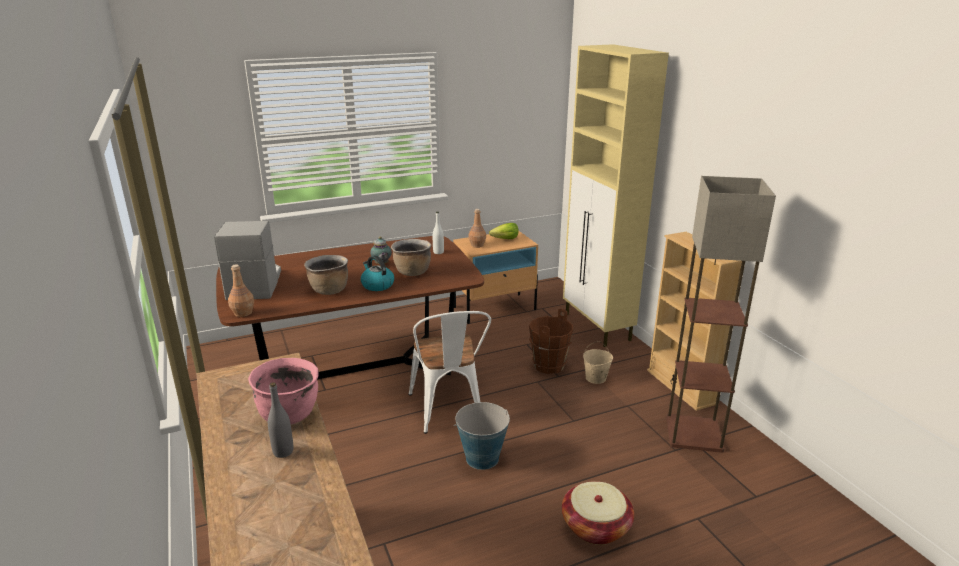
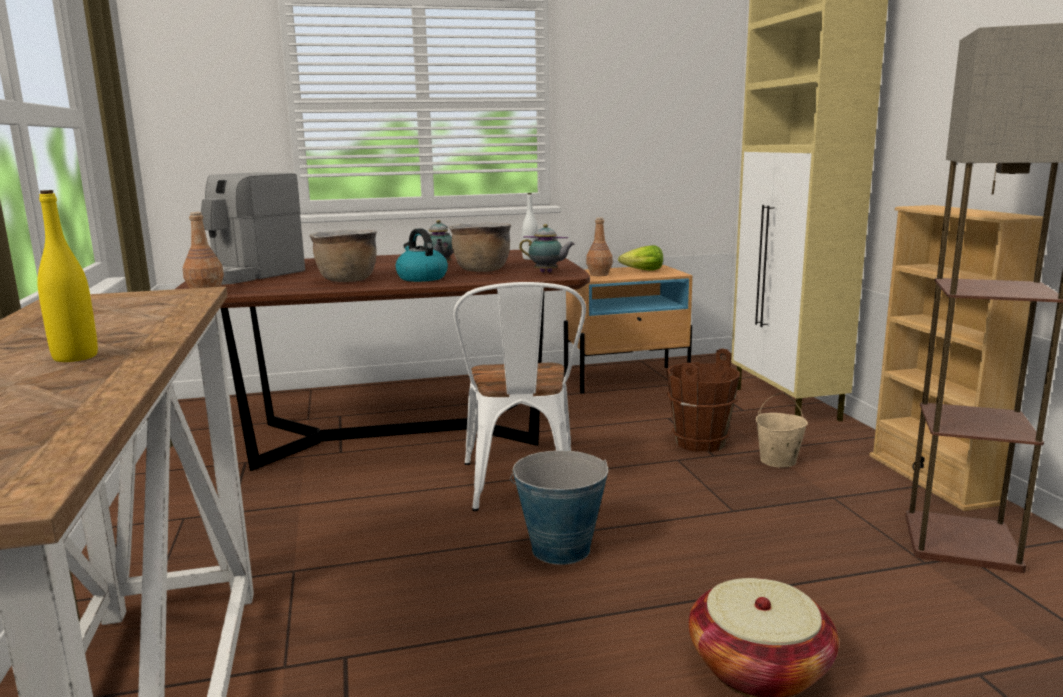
camera: 10 degrees right, 10 degrees down
coffee machine [214,221,281,300] -> coffee machine turned 150 degrees counterclockwise [201,172,305,285]
pink cooking pot [248,358,318,424] -> none
grey bottle [268,382,293,458] -> yellow bottle [37,190,98,362]
none -> teapot [519,224,575,273]

